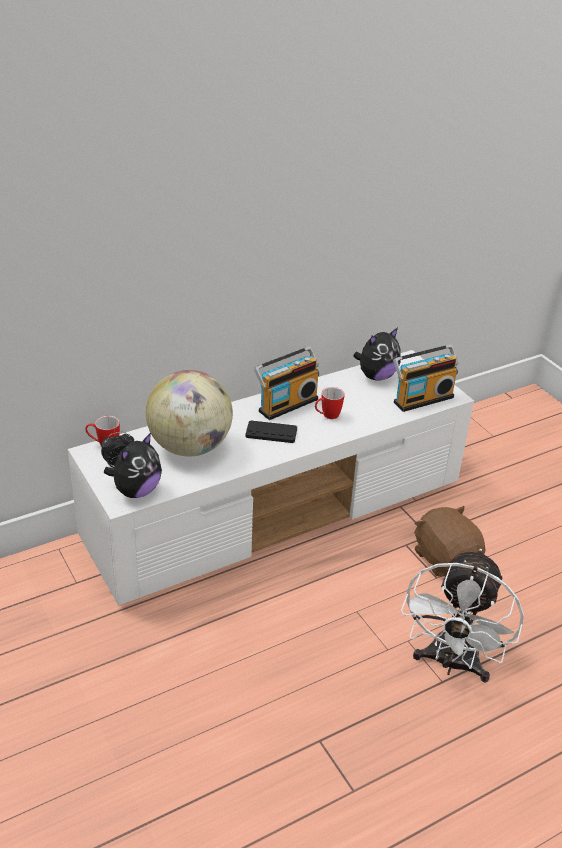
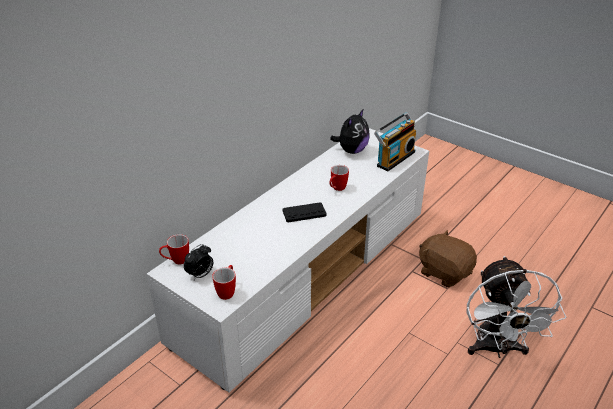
camera: 20 degrees left, 0 degrees up
plush toy [104,432,162,498] -> mug [212,265,236,300]
globe [146,370,233,456] -> none
radio [254,346,319,420] -> none

